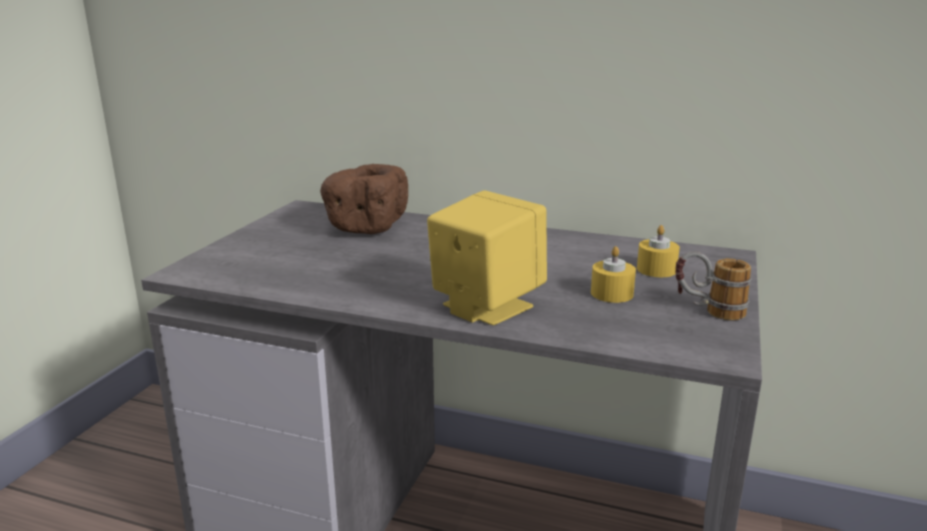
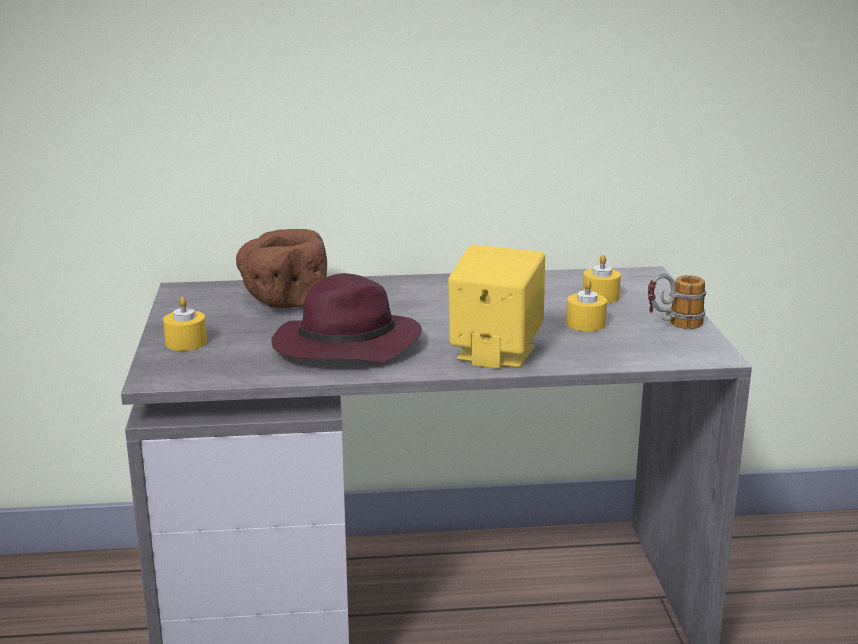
camera: 25 degrees left, 0 degrees up
none -> yellow candle [163,297,207,351]
none -> purple hat [271,273,422,363]

